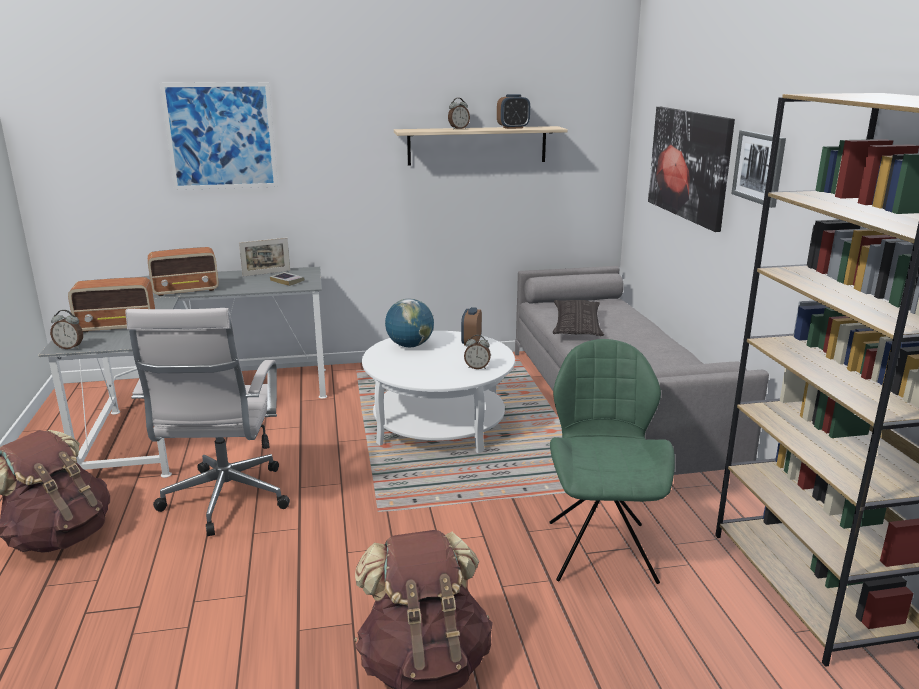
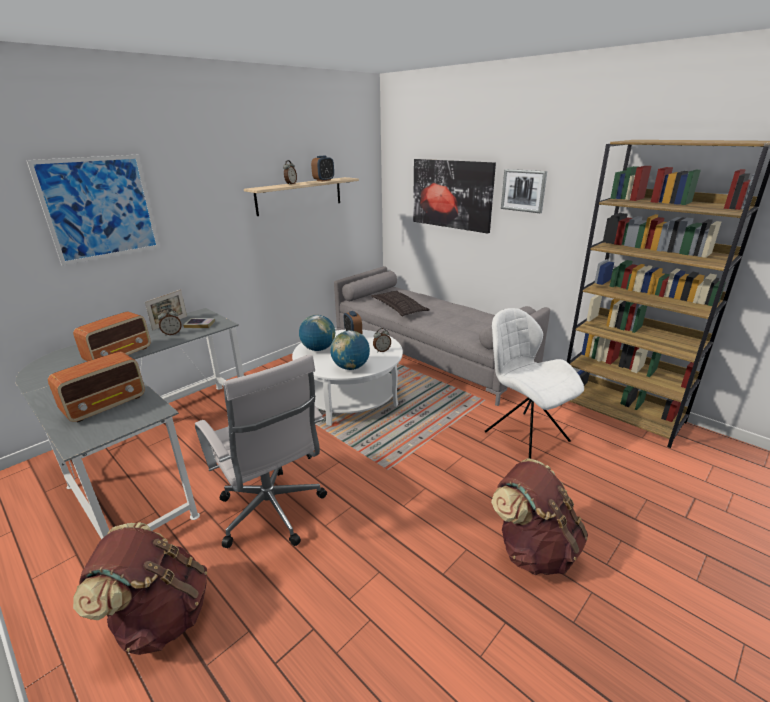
camera: 35 degrees left, 5 degrees up
alarm clock [50,310,83,349] -> alarm clock moved to [158,308,182,336]
green chair [549,339,675,584] -> white chair [484,308,584,459]
none -> globe [330,330,370,370]

